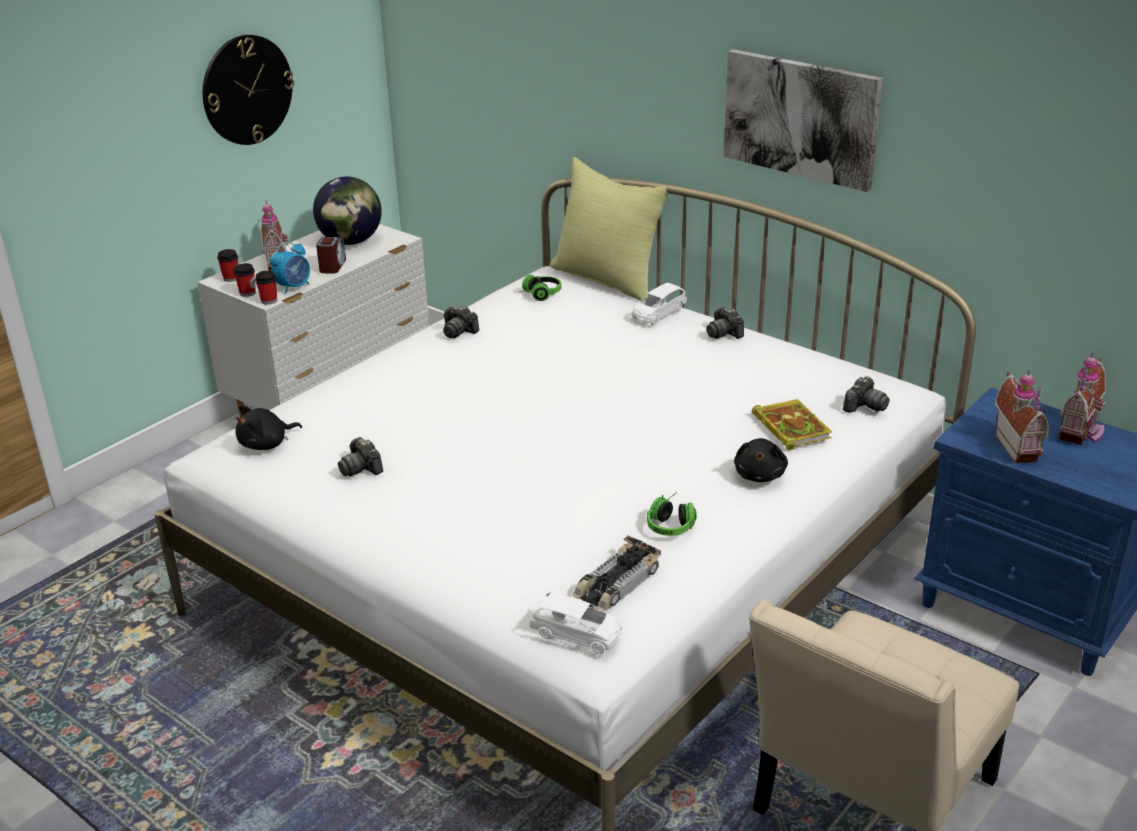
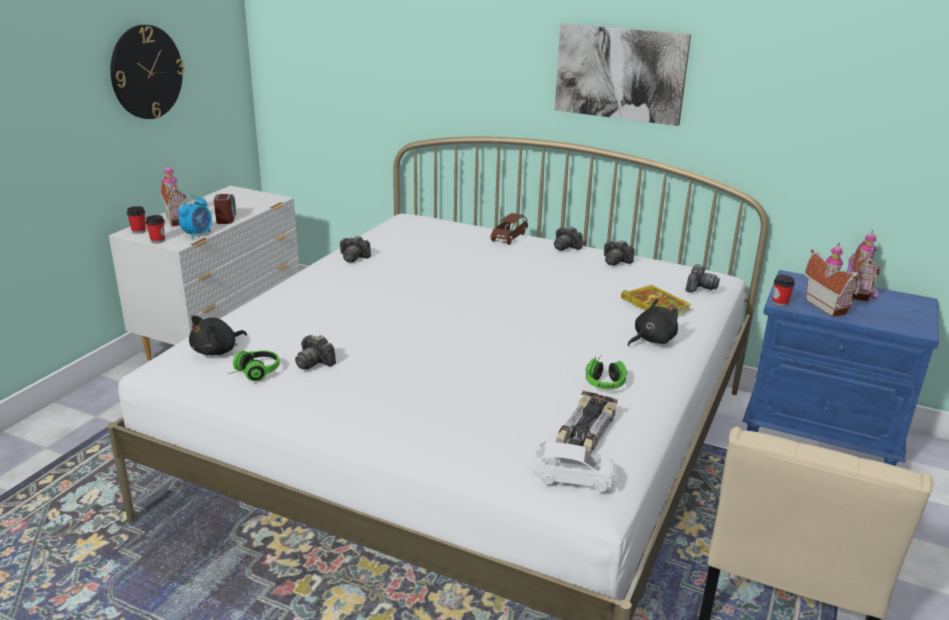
camera: 15 degrees left, 5 degrees down
cup [255,271,277,305] -> cup moved to [772,275,795,307]
globe [313,176,382,245] -> none
headphones [521,275,561,301] -> headphones moved to [228,350,280,381]
yellow pillow [550,157,668,301] -> none
white toy car [632,283,687,325] -> brown toy car [490,213,528,245]
black plush toy [734,438,788,482] -> black plush toy turned 120 degrees counterclockwise [628,299,678,346]
none -> camera [604,240,634,266]

